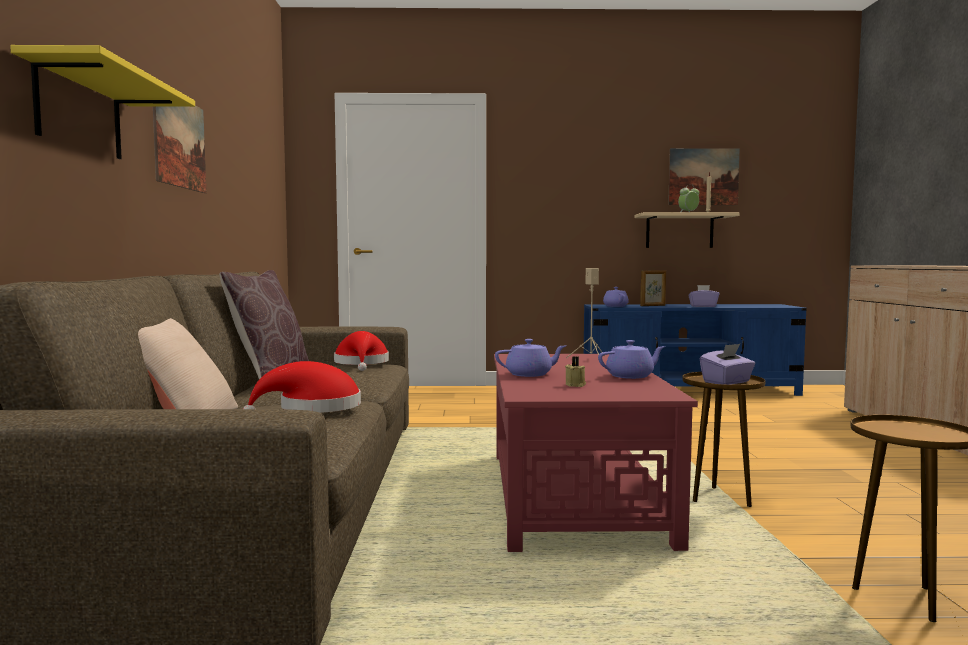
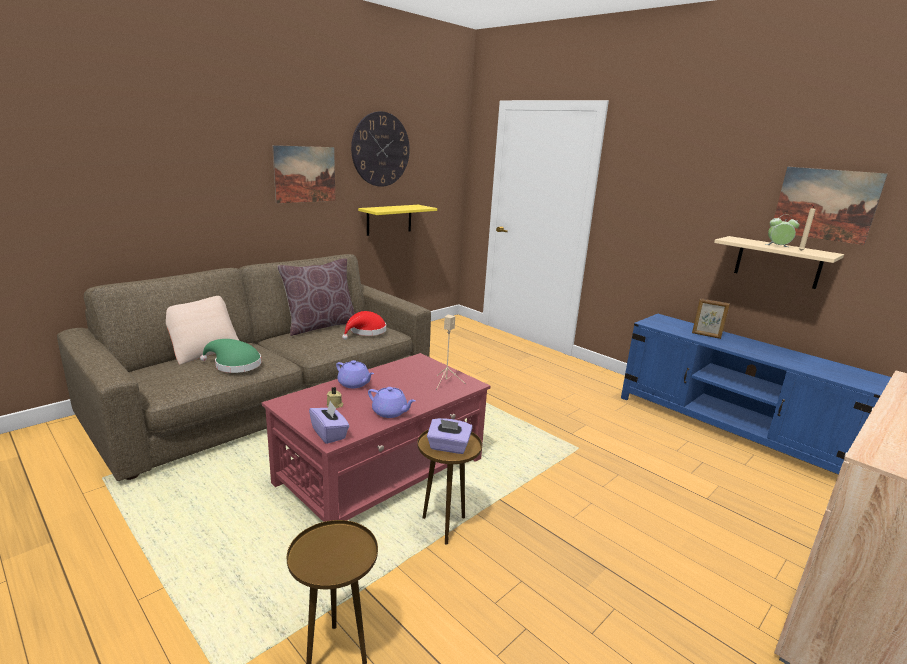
camera: 45 degrees right, 15 degrees up
yellow shelf [10,45,195,159] -> yellow shelf moved to [358,205,437,236]
red hat [243,361,361,413] -> green hat [200,339,261,373]
purple teapot [603,287,629,307] -> none
purple tissue box [688,285,719,307] -> purple tissue box moved to [309,401,349,444]
none -> wall clock [351,111,410,187]

